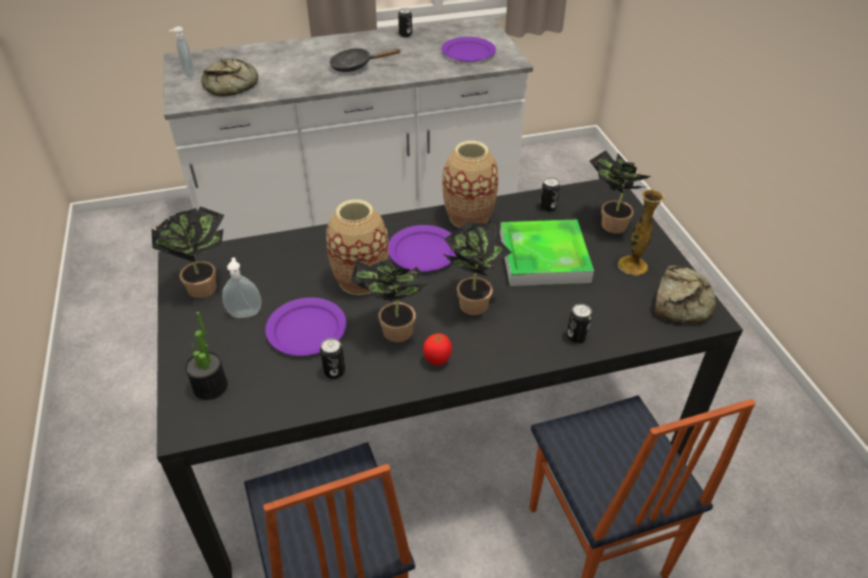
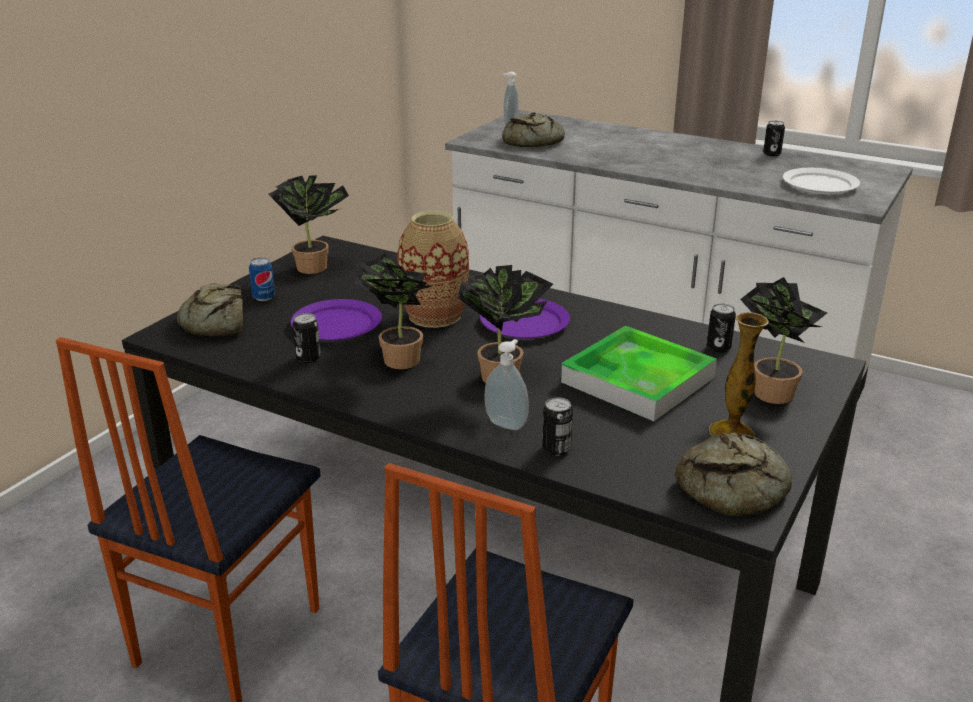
camera: 45 degrees right, 15 degrees down
potted plant [185,312,228,400] -> bread [177,283,243,336]
soap dispenser [222,257,261,318] -> soap dispenser moved to [484,339,529,430]
black frying pan [329,48,400,72] -> none
tomato [423,333,452,365] -> none
purple plate [441,37,496,62] -> white plate [783,168,860,194]
vase [443,141,498,228] -> none
none -> can [249,257,275,301]

